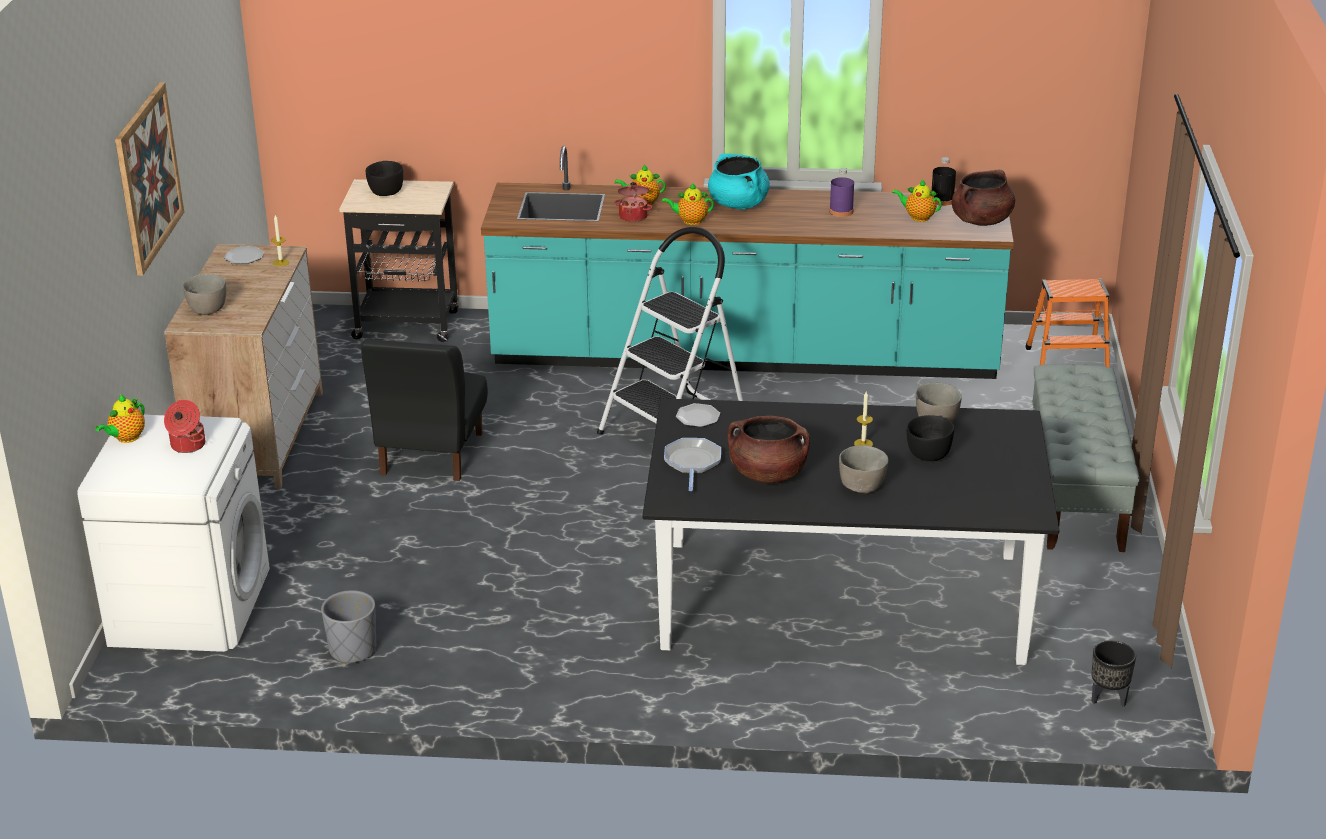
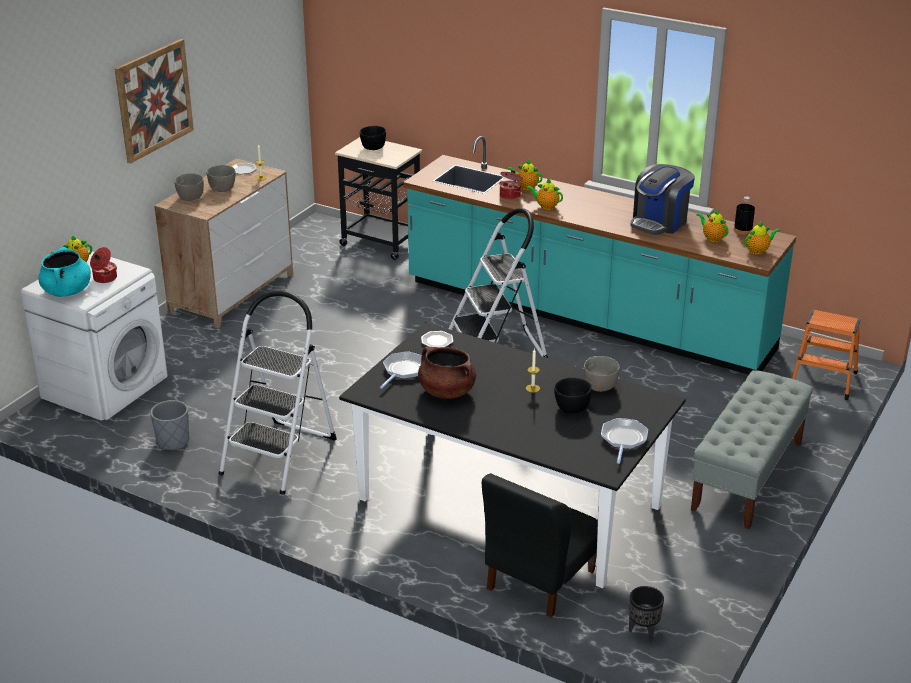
camera: 25 degrees right, 0 degrees up
black chair [361,339,488,481] -> black chair moved to [482,473,598,617]
turquoise cooking pot [708,154,770,210] -> turquoise cooking pot moved to [38,247,91,297]
purple bottle [829,168,854,217] -> coffee machine [630,164,695,235]
grey bowl [839,445,889,493] -> grey bowl moved to [206,165,235,192]
brown cooking pot [952,170,1015,226] -> teapot [744,221,780,255]
none -> step ladder [219,290,337,495]
none -> frying pan [601,418,648,464]

